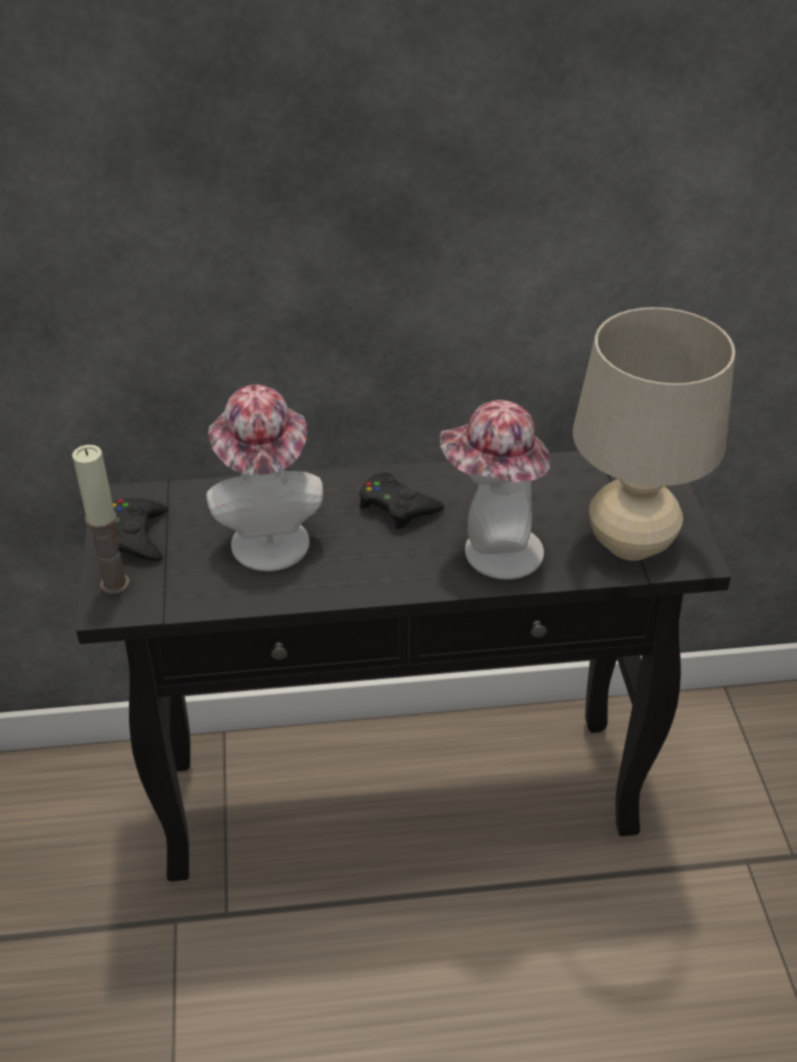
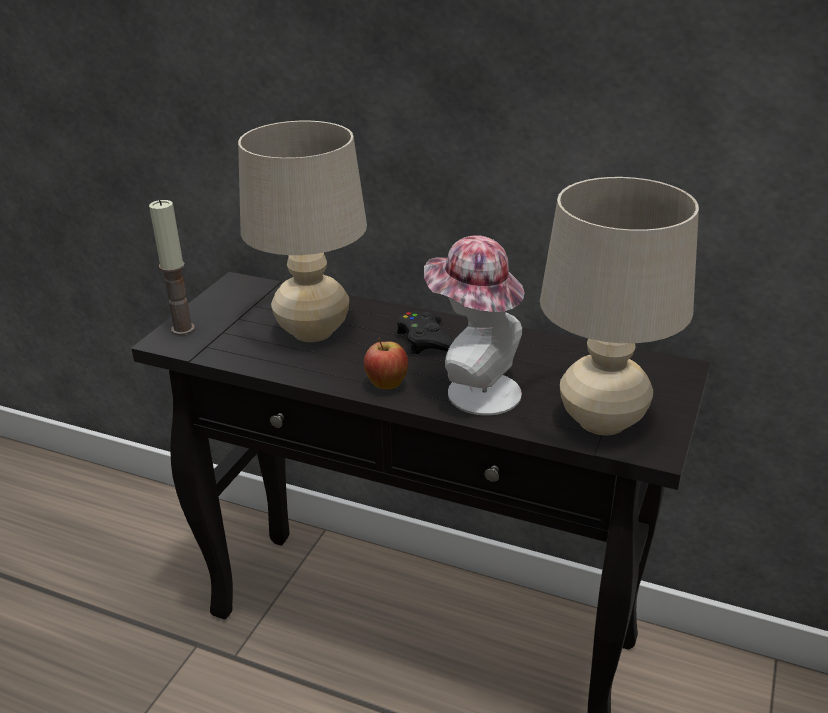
camera: 30 degrees right, 10 degrees down
black game controller [112,498,168,561] -> none
hat [206,385,323,571] -> beige table lamp [238,121,367,342]
none -> apple [364,337,408,389]

